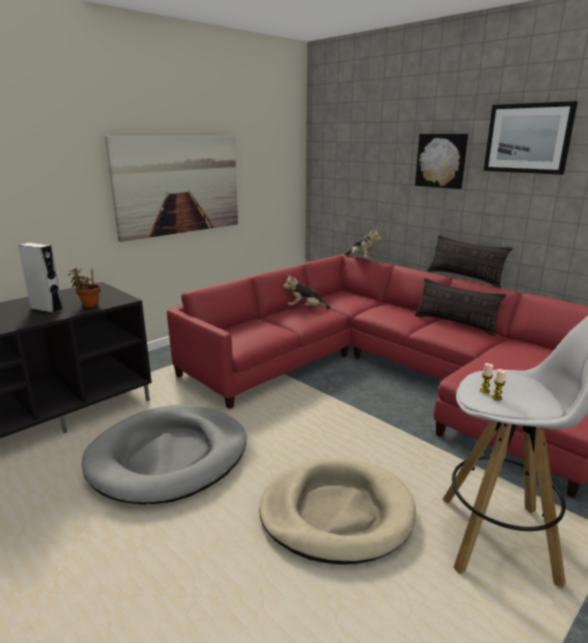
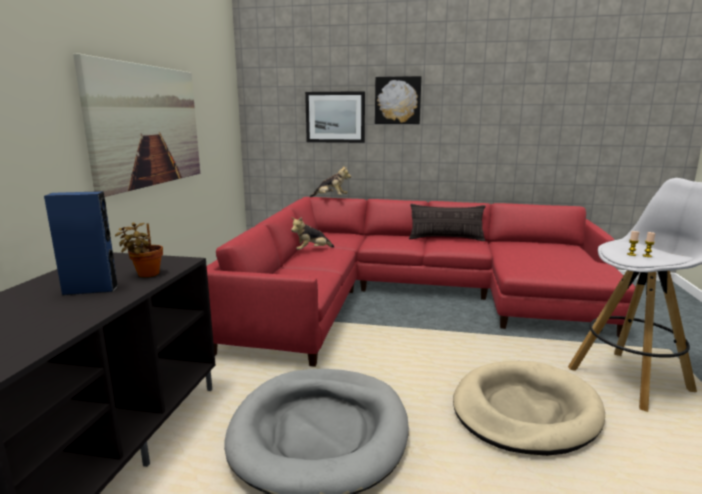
camera: 35 degrees left, 5 degrees down
grey speaker [18,243,63,313] -> blue speaker [44,191,119,296]
pillow [427,235,513,288] -> none
picture [484,101,578,175] -> picture moved to [305,91,365,143]

